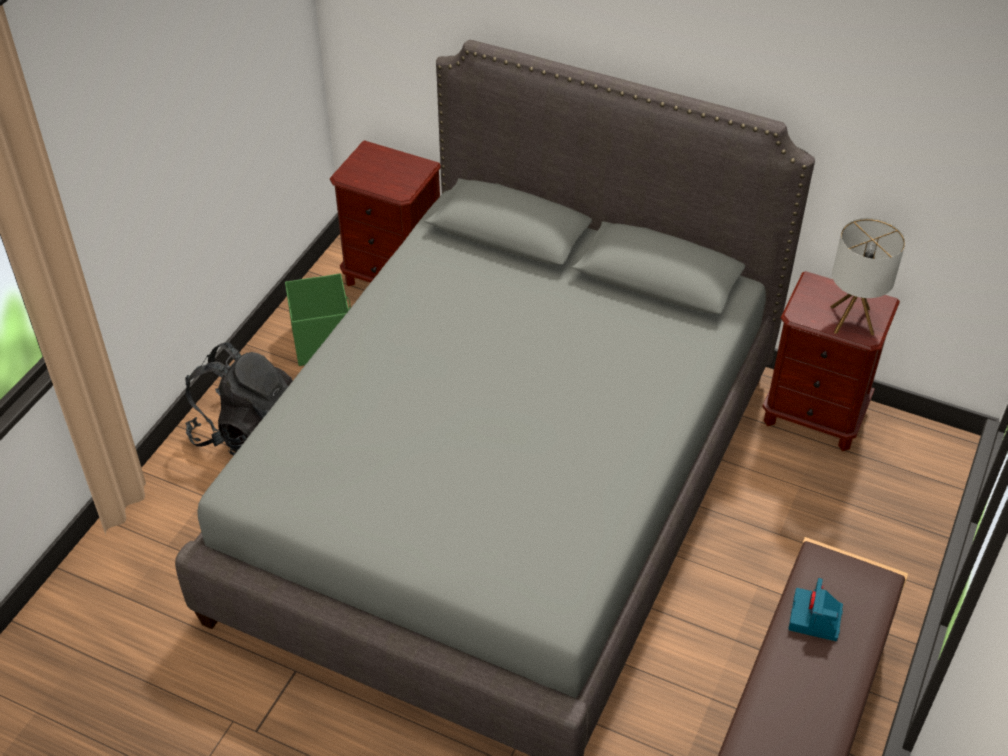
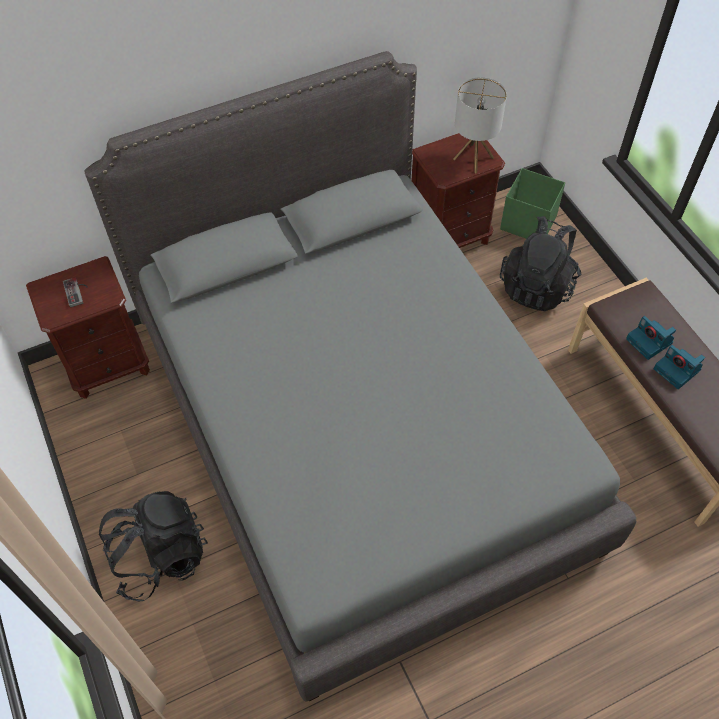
camera: 50 degrees left, 10 degrees up
green storage box [285,273,351,366] -> green storage box moved to [500,168,565,239]
none -> game controller [63,277,88,307]
none -> black backpack [500,216,581,311]
none -> camera [654,345,705,389]

